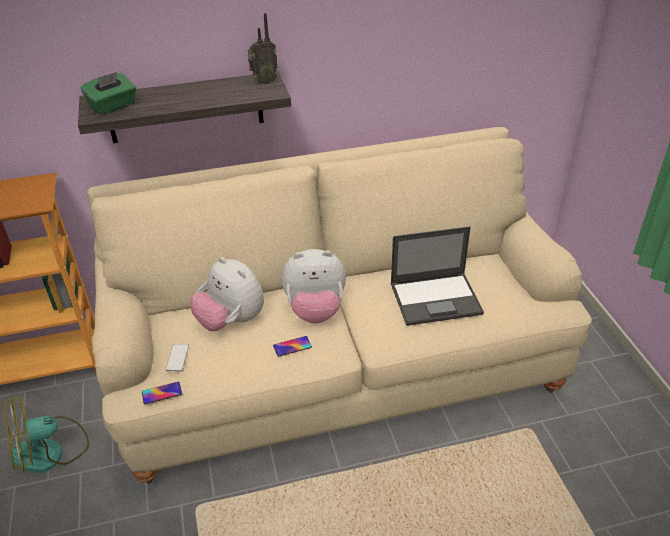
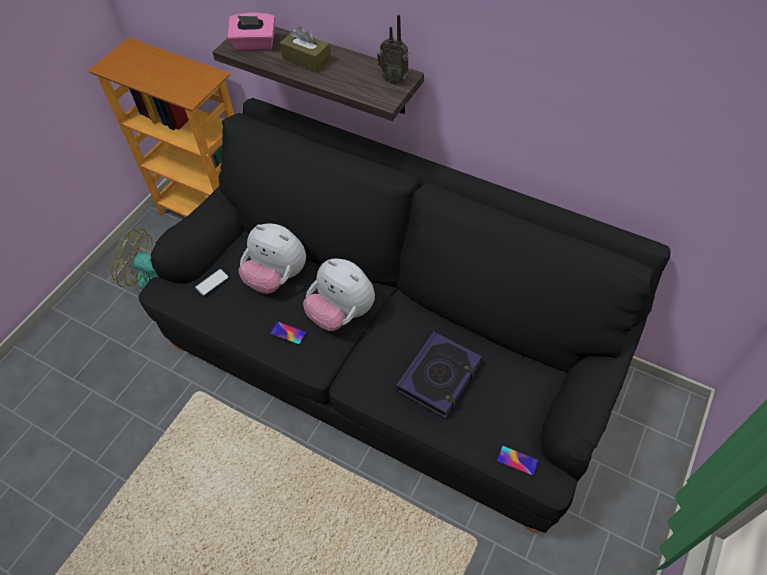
camera: 45 degrees right, 15 degrees up
green tissue box [80,72,136,115] -> pink tissue box [228,12,275,51]
beige sofa [87,127,592,484] -> black sofa [139,98,671,533]
phone [142,382,182,404] -> phone moved to [497,446,539,476]
plush toy [190,257,264,331] -> plush toy turned 60 degrees counterclockwise [239,223,306,294]
laptop [391,226,484,326] -> book [396,332,482,419]
none -> brown tissue box [280,27,331,73]

